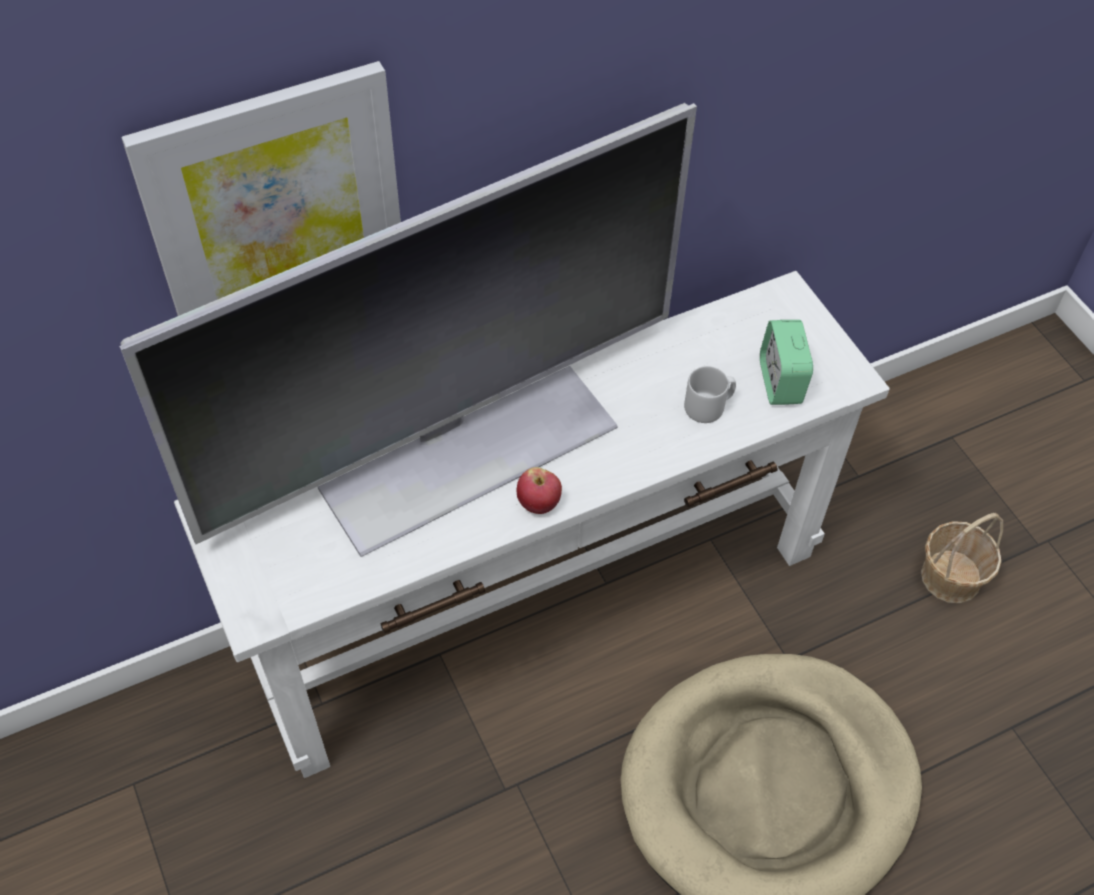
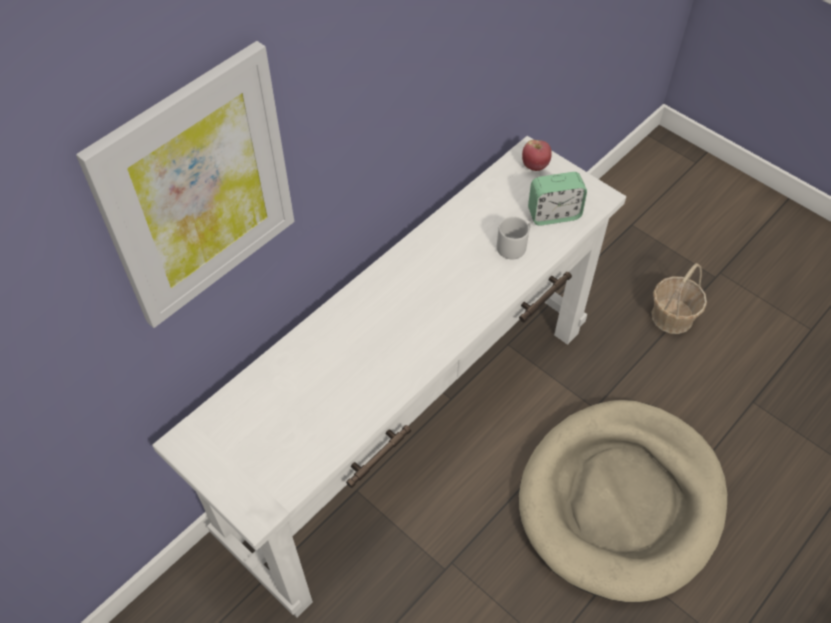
camera: 20 degrees left, 0 degrees up
television [119,103,697,557] -> none
apple [517,467,562,514] -> apple moved to [522,140,552,171]
alarm clock [760,320,813,405] -> alarm clock turned 75 degrees counterclockwise [528,172,587,226]

